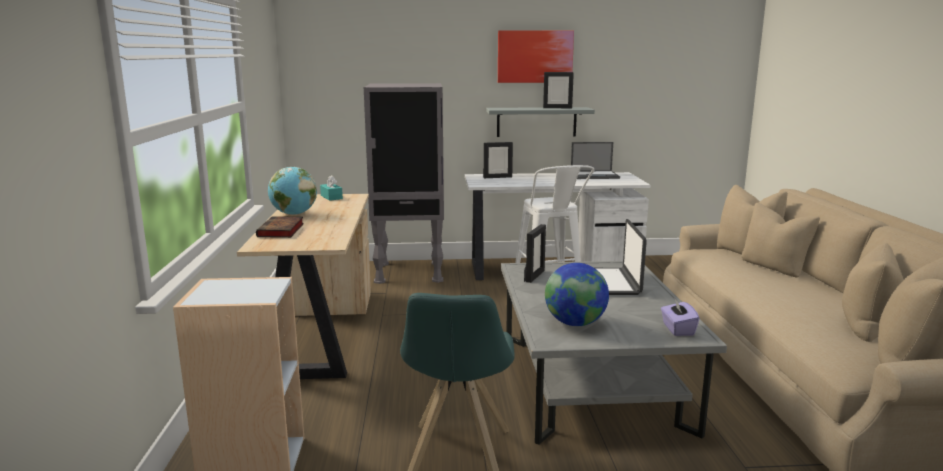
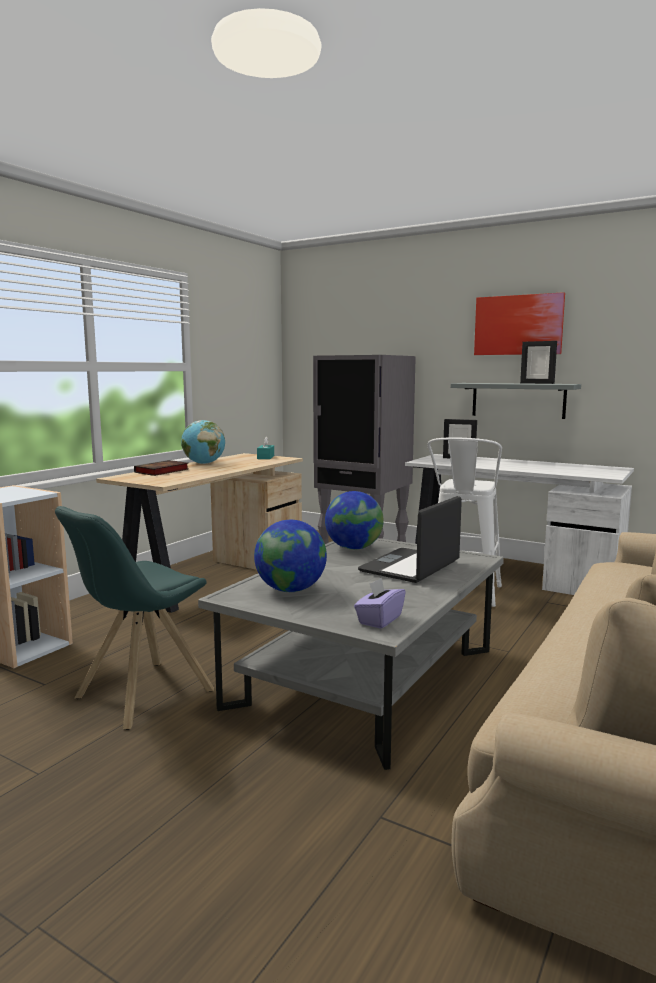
camera: 35 degrees right, 5 degrees down
picture frame [524,224,546,283] -> globe [325,491,384,550]
laptop [571,142,620,179] -> none

